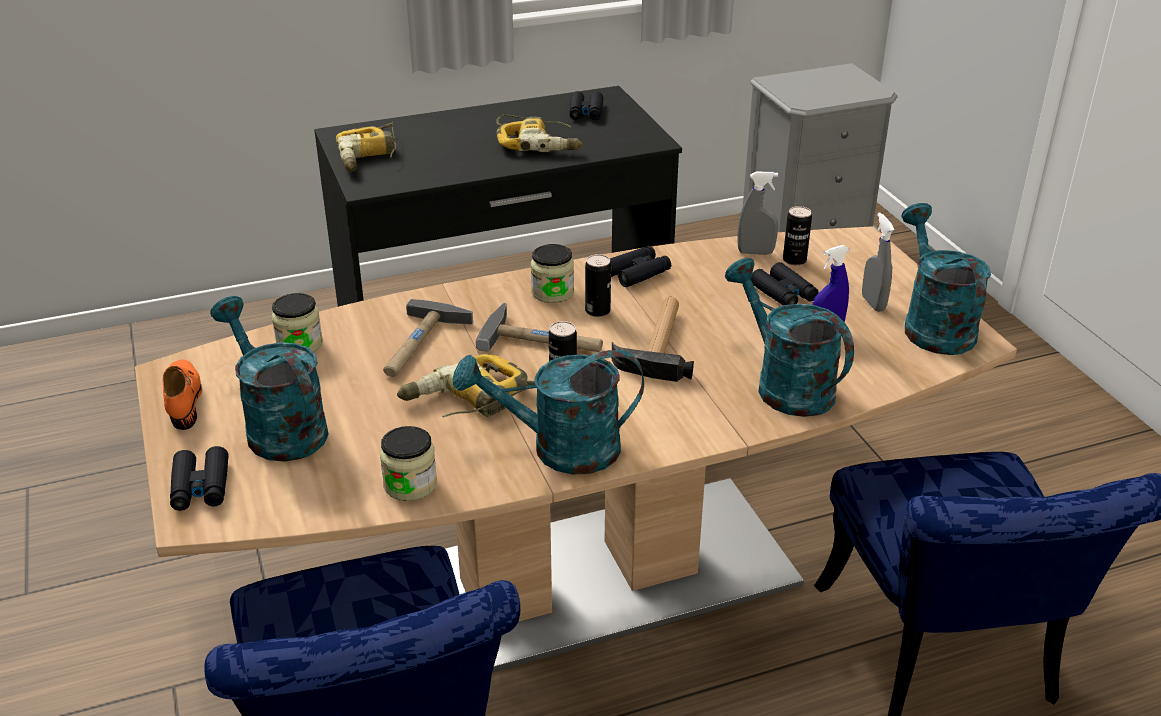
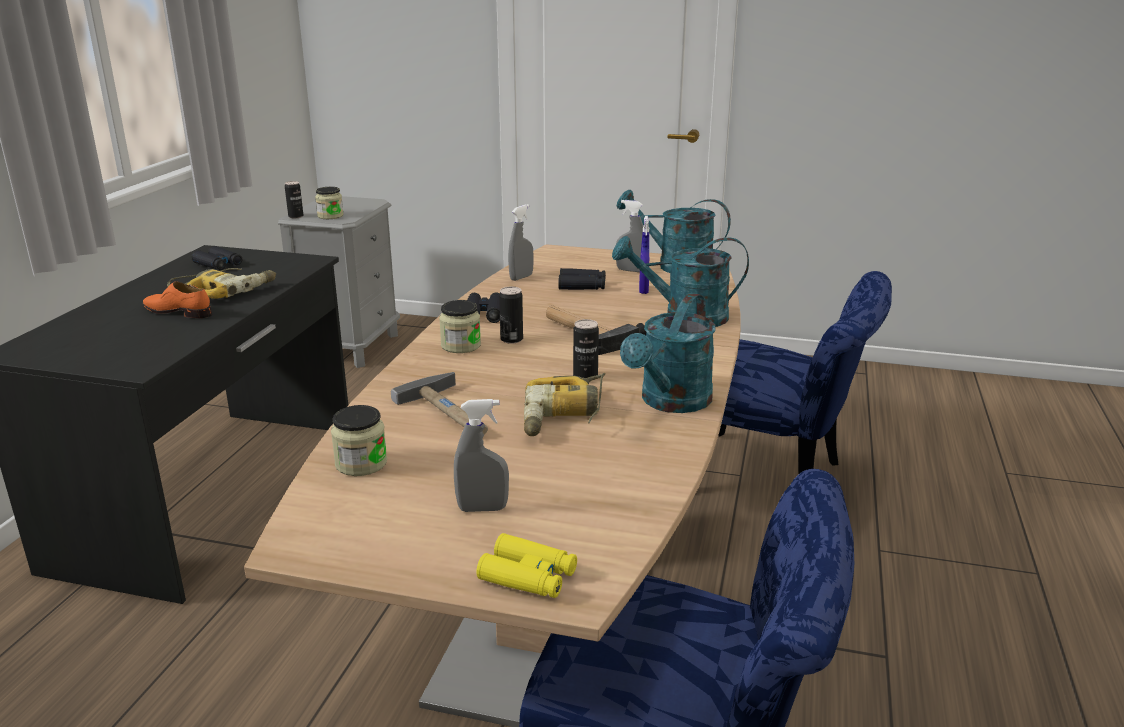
camera: 55 degrees left, 10 degrees down
orange shoe [163,359,202,430] -> orange shoe moved to [143,281,212,318]
black binoculars [170,446,228,511] -> yellow binoculars [476,533,577,598]
turquoise watering can [210,296,329,462] -> grey spray bottle [454,399,509,512]
power drill [336,121,396,172] -> none
jar [380,426,437,501] -> jar moved to [315,187,343,219]
hammer [476,303,603,352] -> none
can [783,206,812,265] -> can moved to [285,181,303,218]

